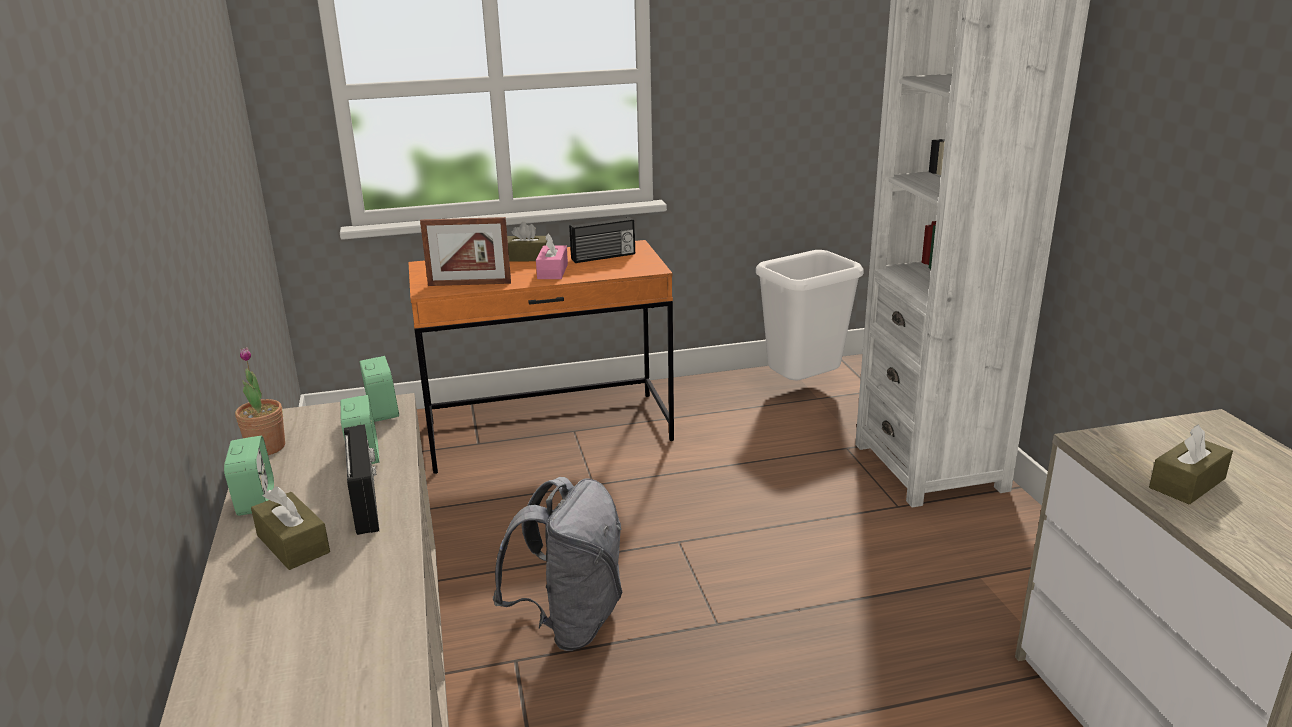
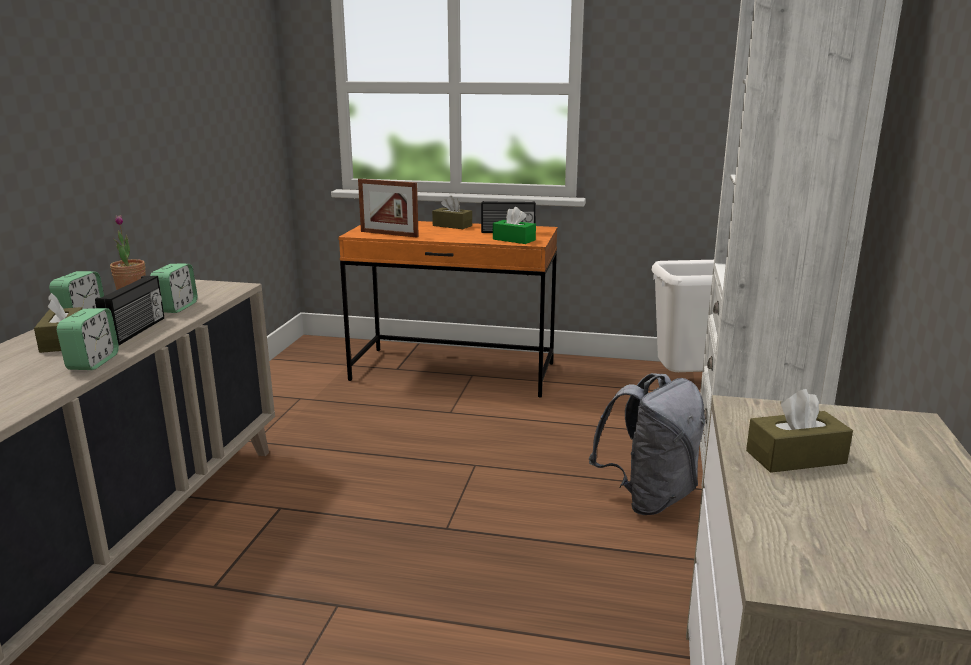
camera: 25 degrees right, 5 degrees down
alarm clock [360,356,399,422] -> alarm clock moved to [57,308,119,370]
grey backpack [493,477,622,651] -> grey backpack moved to [589,373,705,515]
pink tissue box [536,234,568,279] -> none
none -> green tissue box [493,207,536,244]

